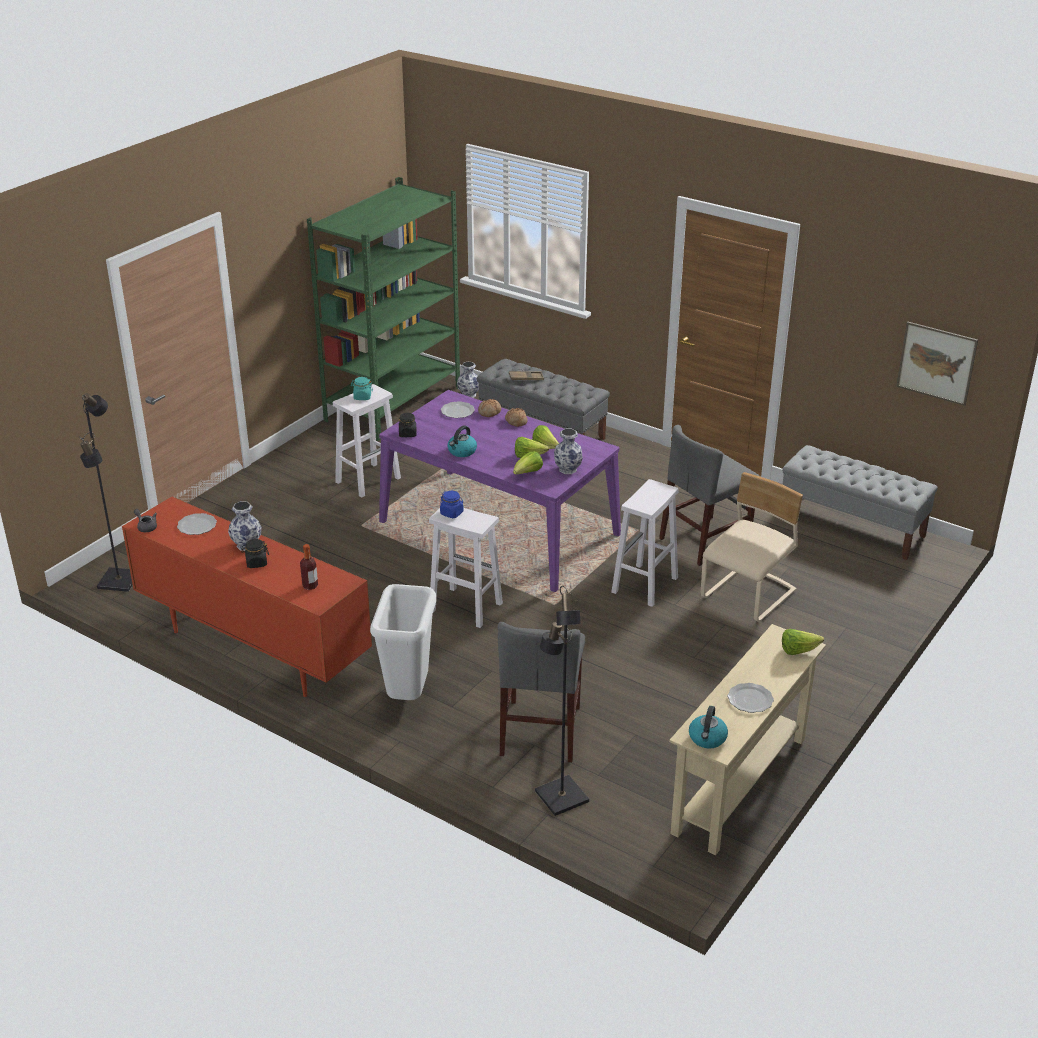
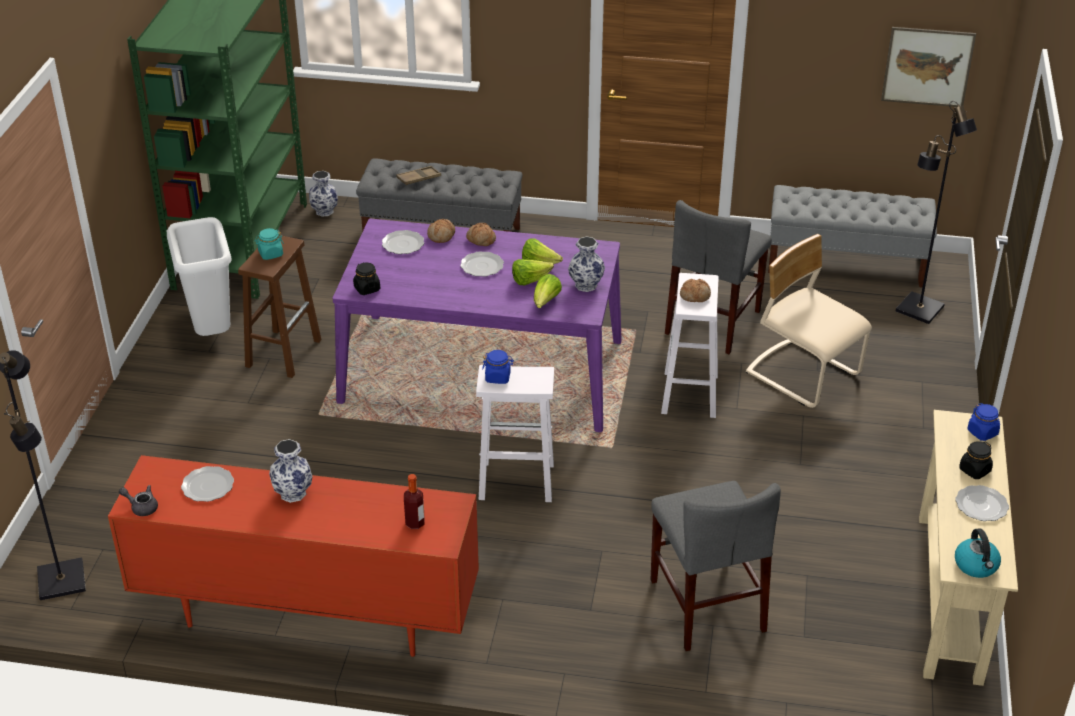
camera: 25 degrees left, 5 degrees up
black jar [241,539,269,568] -> black jar moved to [959,441,993,479]
white stool [333,384,401,498] -> brown stool [238,235,321,378]
white trash can [370,584,436,700] -> white trash can moved to [167,217,231,336]
kettle [448,425,477,457] -> none
black floor lamp [535,586,589,816] -> black floor lamp moved to [896,101,977,324]
beige chair [700,472,803,622] -> beige chair turned 60 degrees counterclockwise [746,234,872,408]
lettuce [782,629,824,655] -> blue jar [967,403,1000,441]
none -> plate [460,251,504,277]
none -> bread [680,279,711,302]

